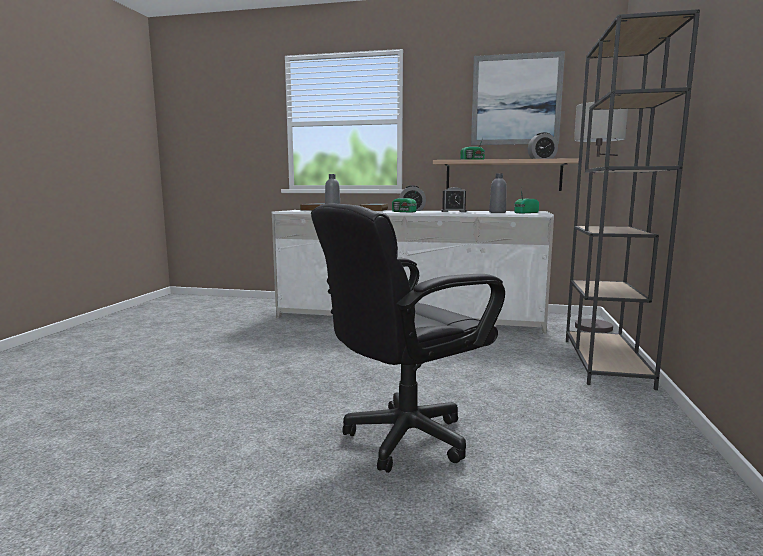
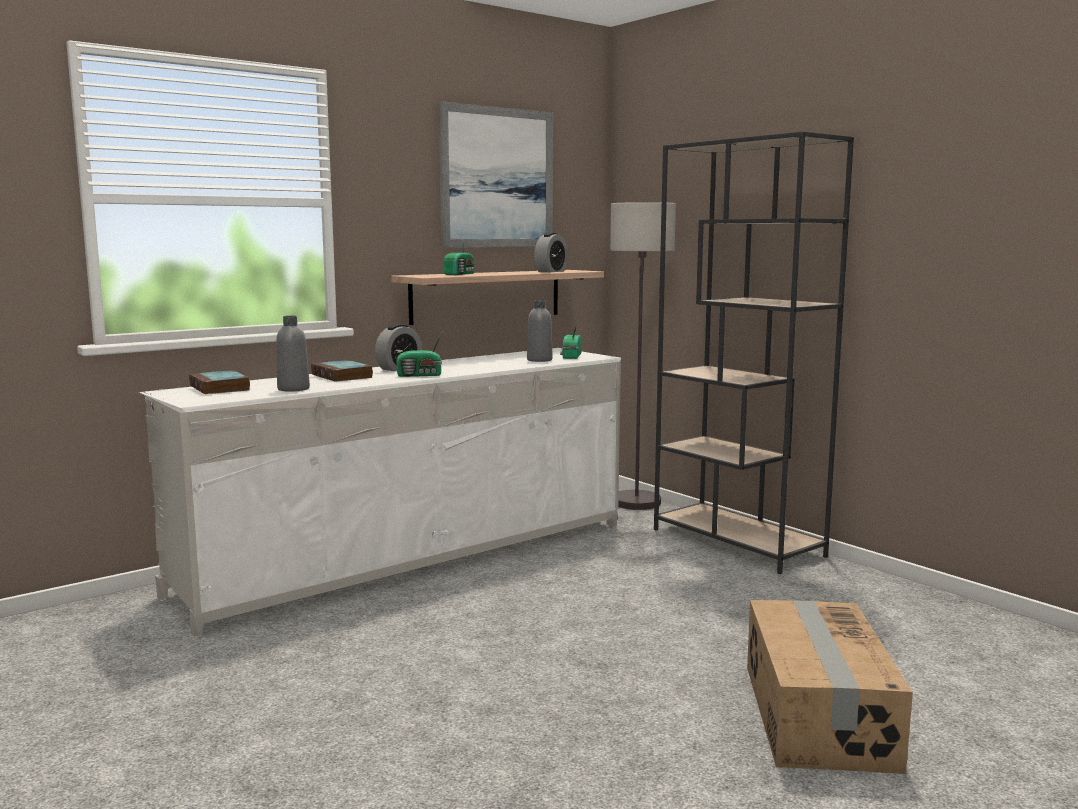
camera: 50 degrees left, 0 degrees up
black office chair [311,203,505,473] -> cardboard box [747,600,913,774]
alarm clock [441,187,467,212] -> none

